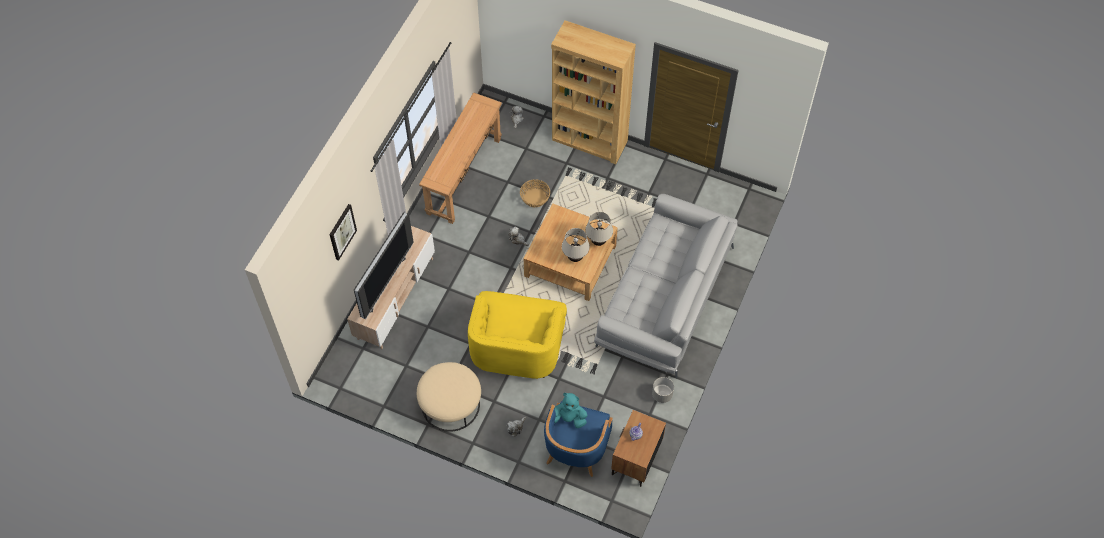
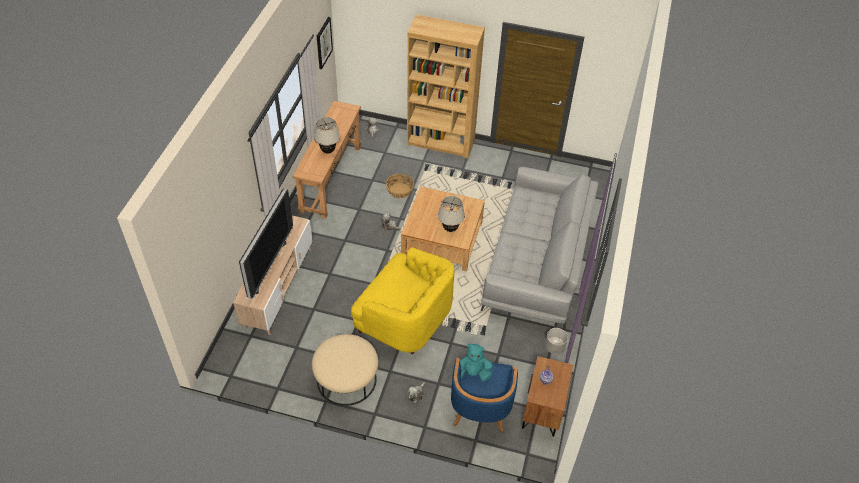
camera: 10 degrees left, 10 degrees down
picture [330,204,357,261] -> picture moved to [317,17,333,69]
yellow armchair [468,291,567,379] -> yellow armchair turned 60 degrees counterclockwise [351,247,454,355]
beige table lamp [585,212,613,246] -> beige table lamp moved to [314,117,340,154]

